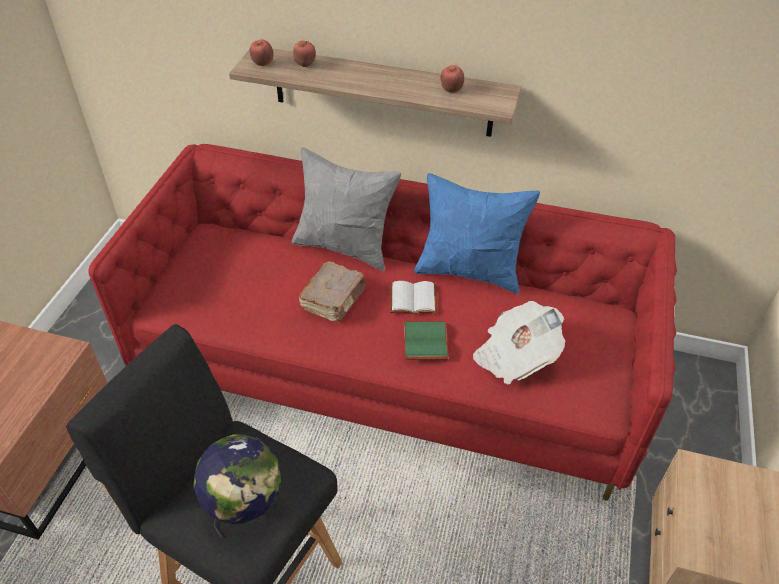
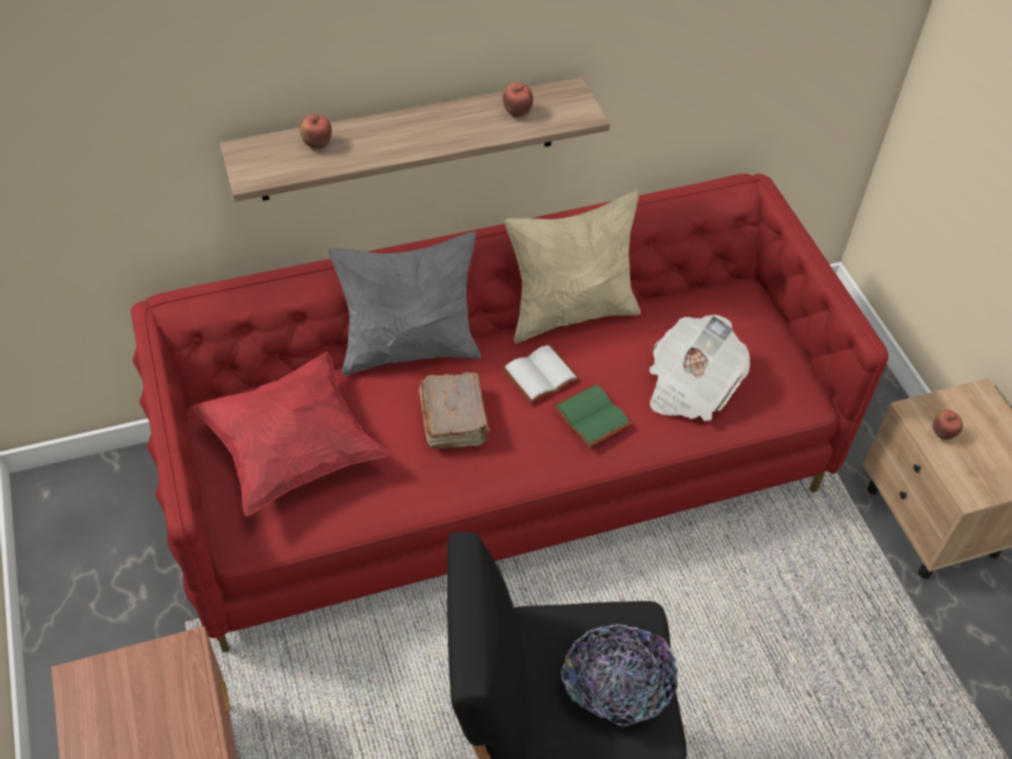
camera: 35 degrees left, 5 degrees up
globe [193,434,282,537] -> bowl [561,624,678,727]
apple [250,39,273,66] -> apple moved to [933,410,963,440]
blue pillow [414,173,540,294] -> beige pillow [505,190,641,343]
none -> red pillow [192,352,390,516]

